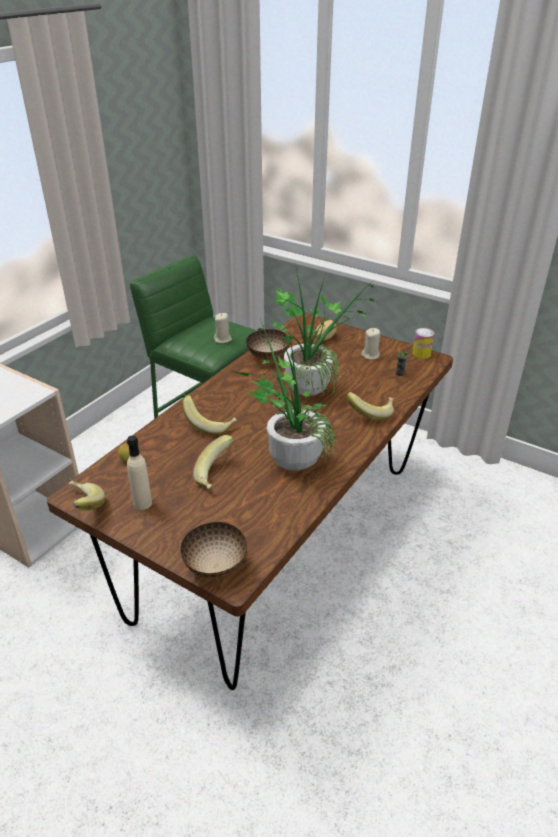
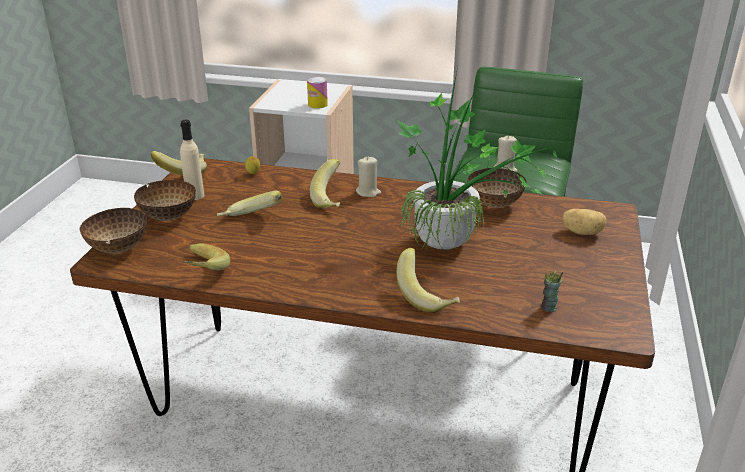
camera: 70 degrees right, 5 degrees down
potted plant [232,316,337,471] -> none
beige candle [361,328,380,360] -> beige candle moved to [356,157,381,197]
can [412,328,434,359] -> can moved to [307,77,328,109]
none -> bowl [134,180,196,221]
none -> banana [182,243,230,270]

